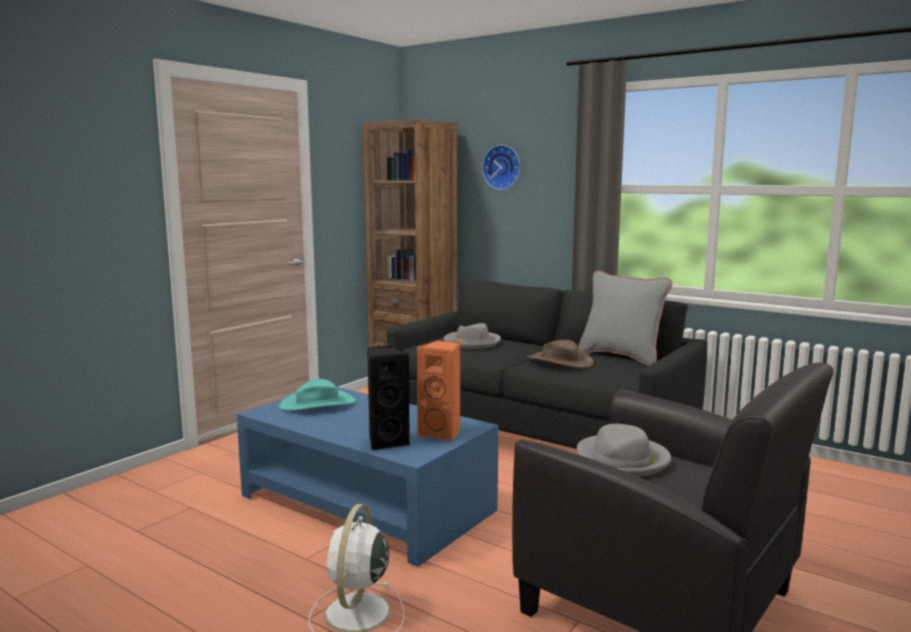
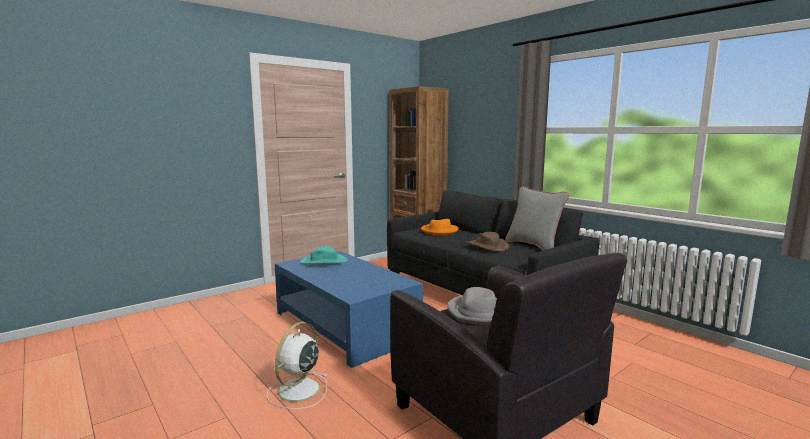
camera: 15 degrees right, 0 degrees up
black speaker [367,346,410,450] -> none
orange speaker [417,340,461,441] -> none
grey hat [444,323,501,349] -> orange hat [421,219,459,235]
wall clock [482,145,520,190] -> none

